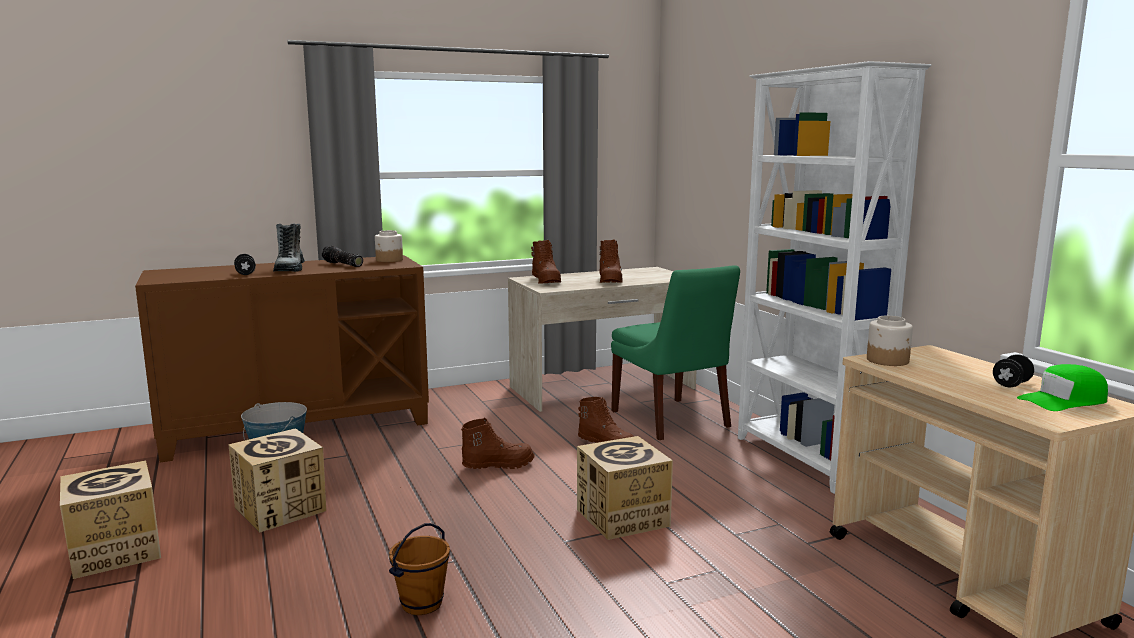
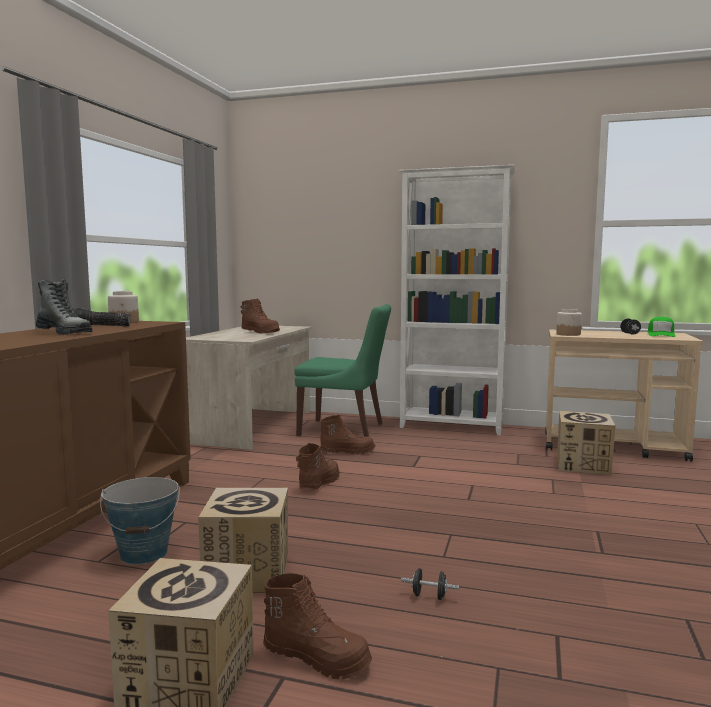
camera: 50 degrees left, 5 degrees down
black dumbbell [234,254,256,275] -> black dumbbell moved to [401,568,459,600]
brown bucket [389,523,450,615] -> none
brown boot [531,240,561,284] -> brown boot moved to [263,573,372,679]
cardboard box [577,436,673,540] -> cardboard box moved to [557,411,615,475]

